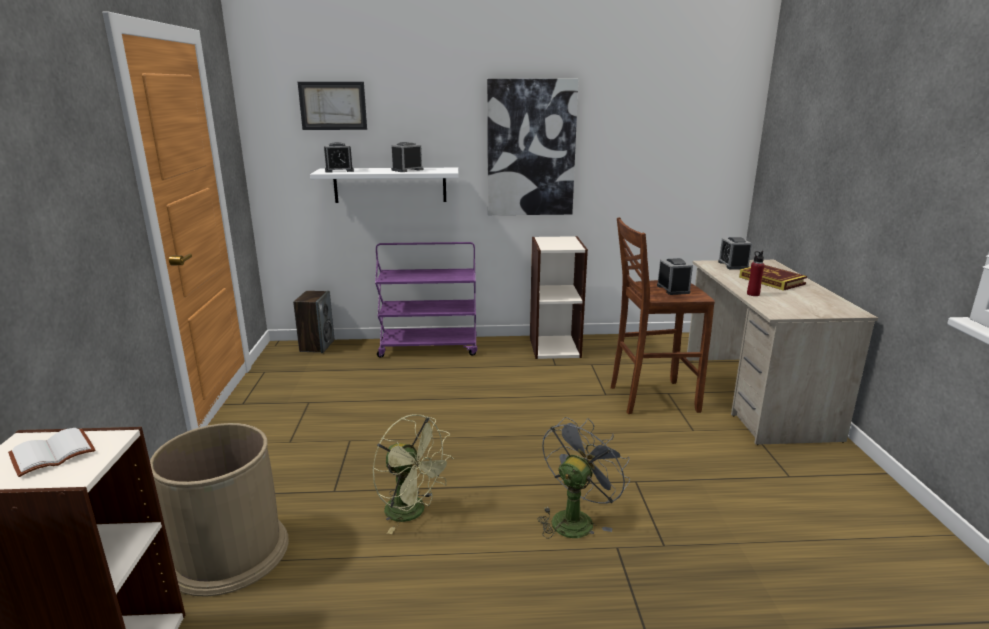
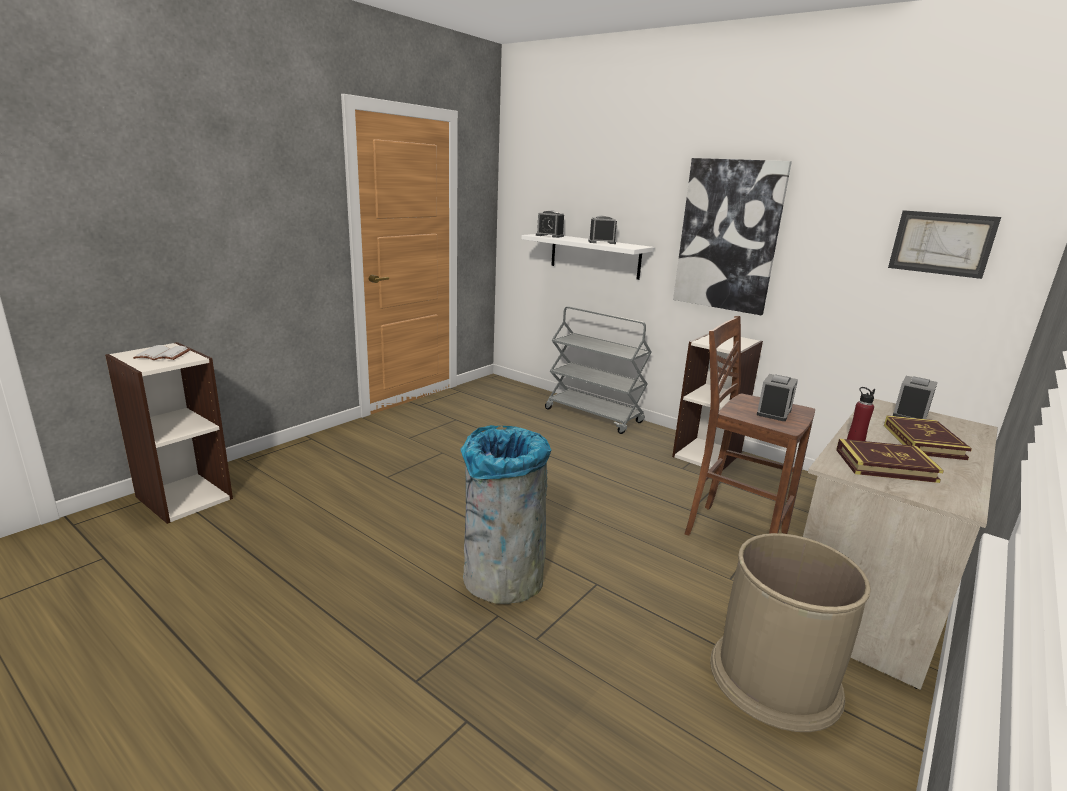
camera: 40 degrees right, 0 degrees up
brown trash can [150,423,289,597] -> brown trash can moved to [710,533,871,732]
speaker [293,291,335,353] -> none
picture [298,82,367,130] -> picture moved to [888,210,1001,279]
green fan [372,414,454,534] -> none
purple cart [375,242,477,358] -> grey cart [545,306,651,434]
grey fan [538,417,630,539] -> grey trash can [460,425,552,604]
none -> book [836,439,944,483]

